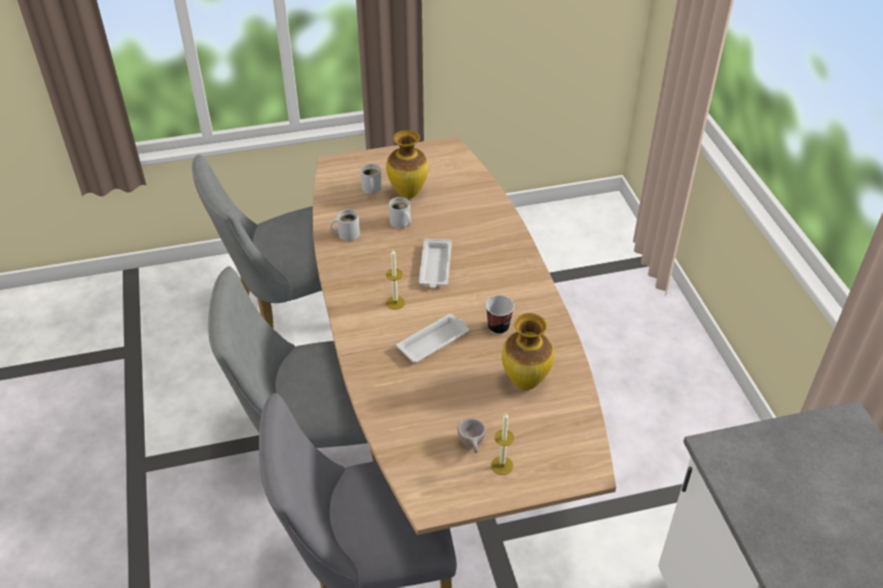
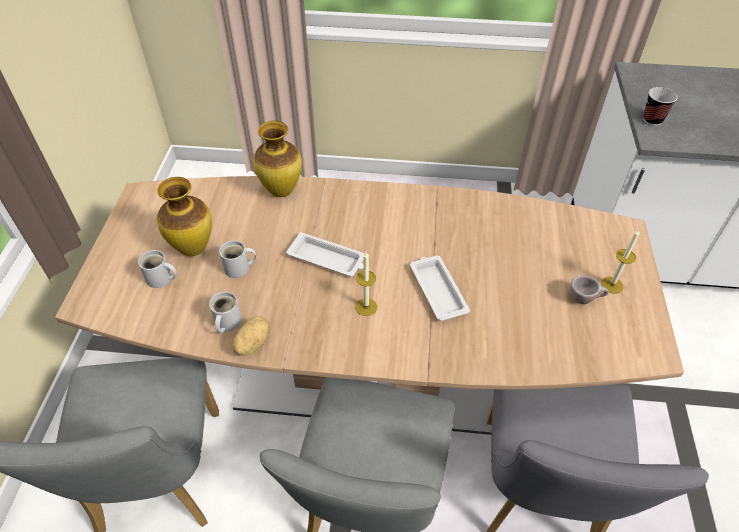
camera: 70 degrees left, 5 degrees up
cup [485,295,514,335] -> cup moved to [643,87,678,126]
vase [502,313,554,390] -> vase moved to [253,121,302,197]
none -> potato [232,316,270,356]

